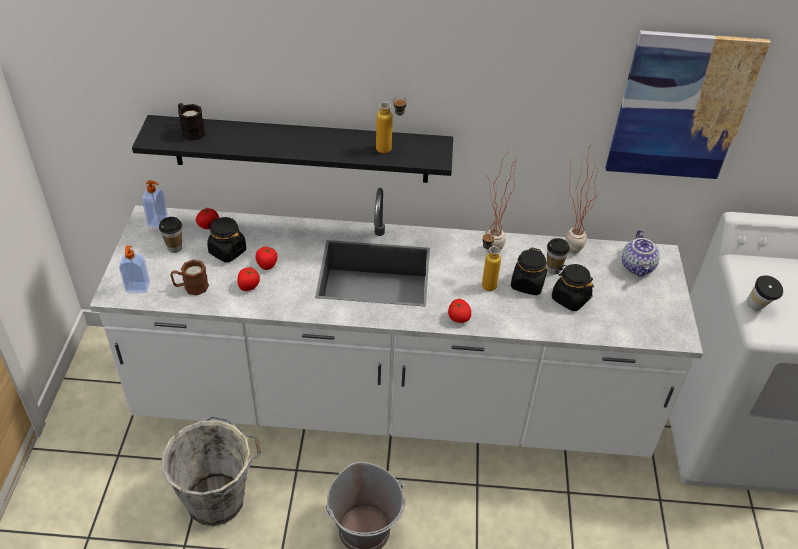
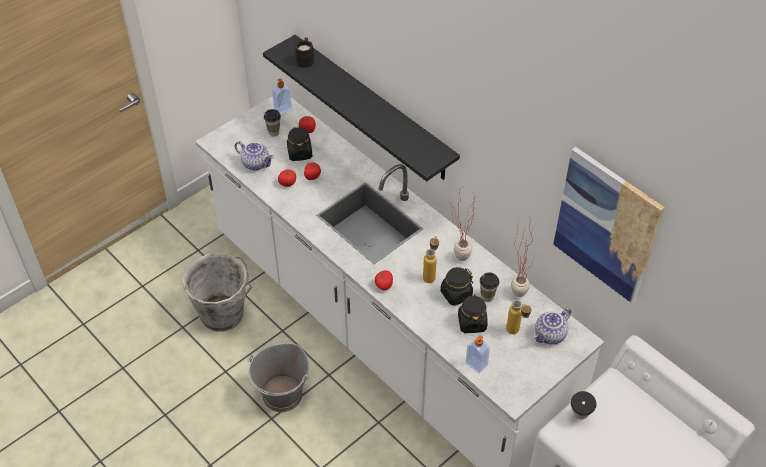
camera: 45 degrees right, 5 degrees up
soap dispenser [119,246,150,293] -> soap dispenser moved to [465,335,490,374]
brown mug [170,260,209,295] -> teapot [235,141,274,170]
bottle [376,96,407,153] -> bottle moved to [506,300,532,334]

